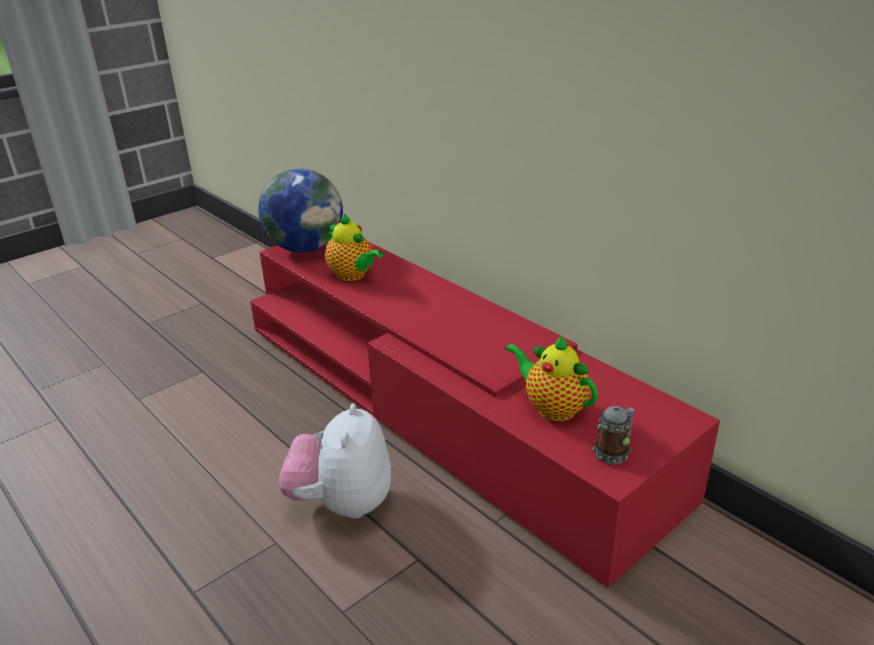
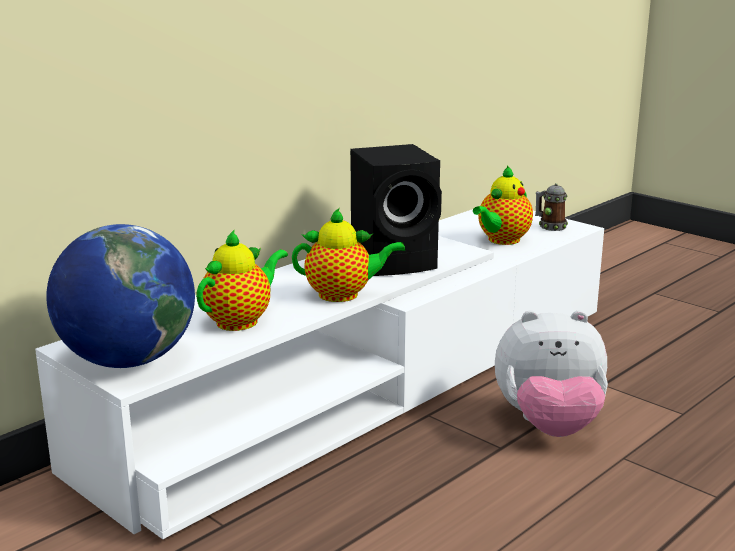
camera: 95 degrees left, 10 degrees down
red tv stand [250,242,720,588] -> white tv stand [35,209,604,539]
none -> teapot [292,208,405,302]
none -> black speaker [350,144,442,276]

